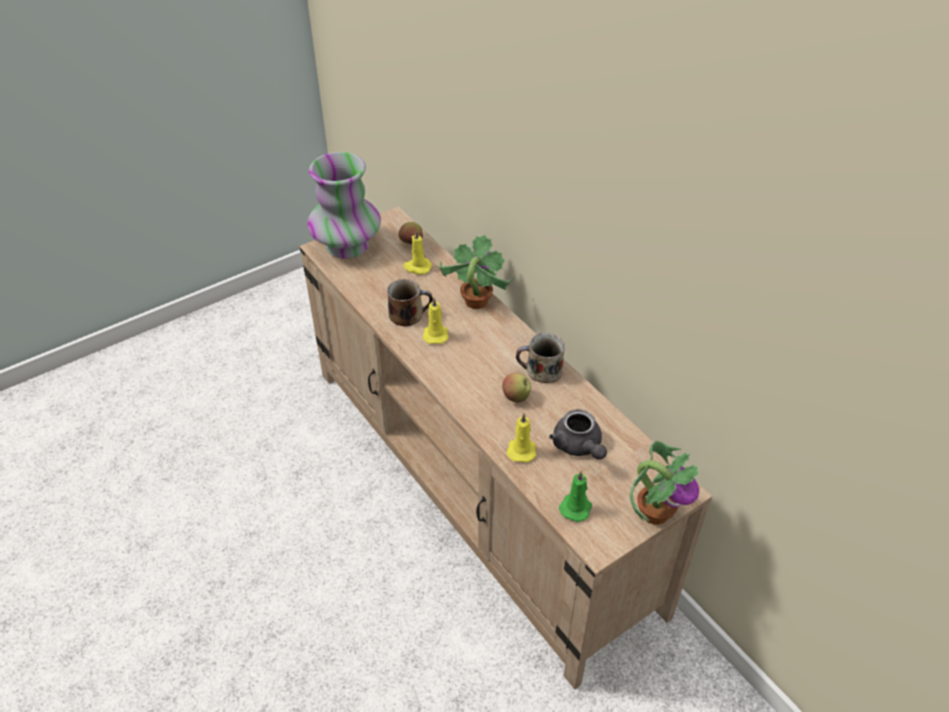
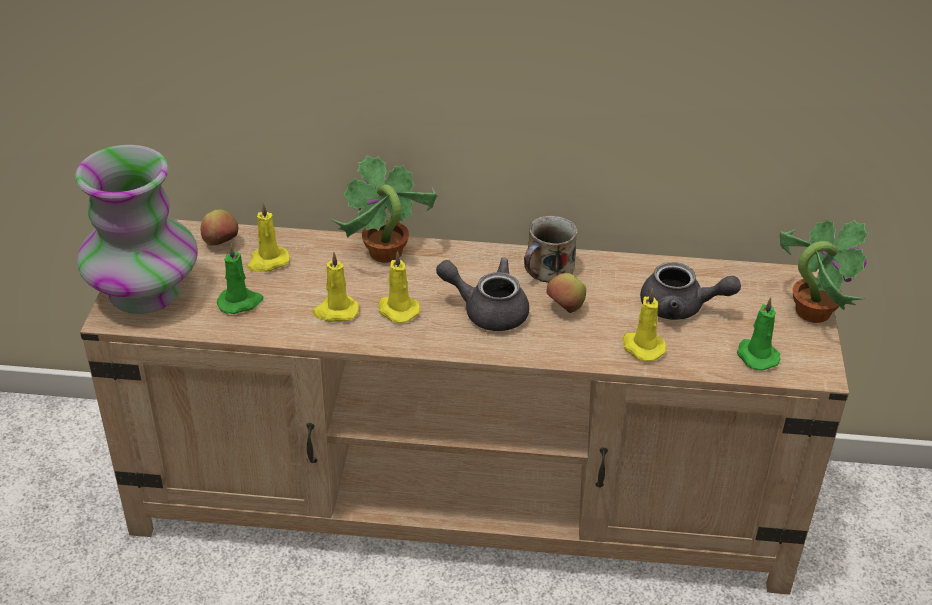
camera: 50 degrees left, 5 degrees down
mug [387,279,433,326] -> yellow candle [312,252,359,322]
none -> green candle [217,244,263,314]
none -> grey teapot [436,258,529,331]

